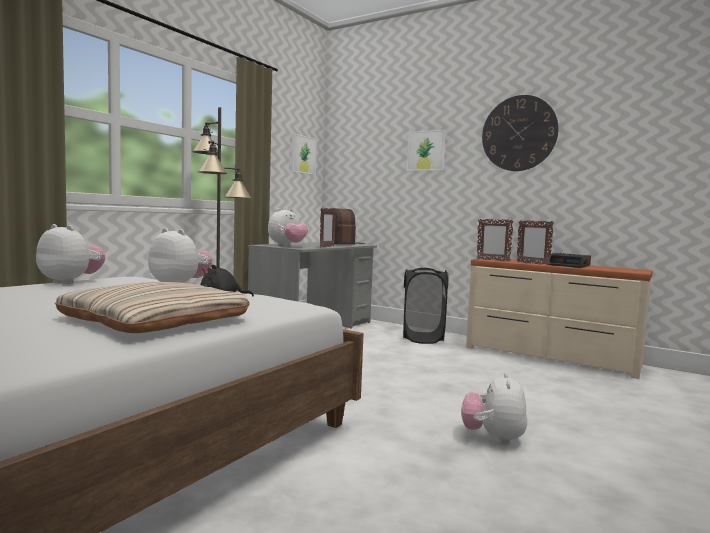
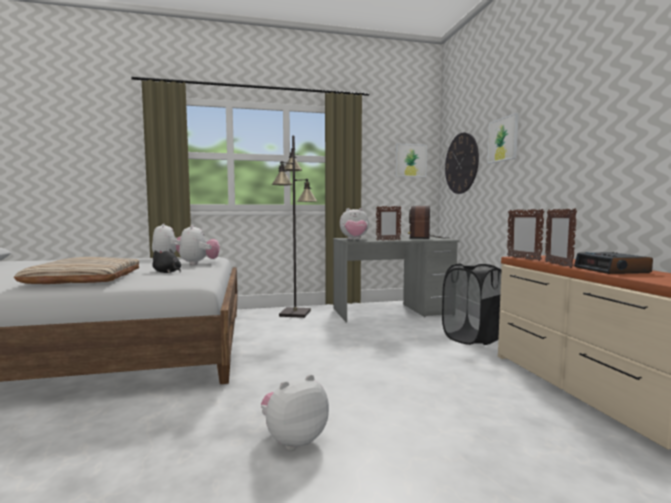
camera: 45 degrees right, 0 degrees up
wall clock [482,95,559,171] -> wall clock moved to [445,132,479,194]

